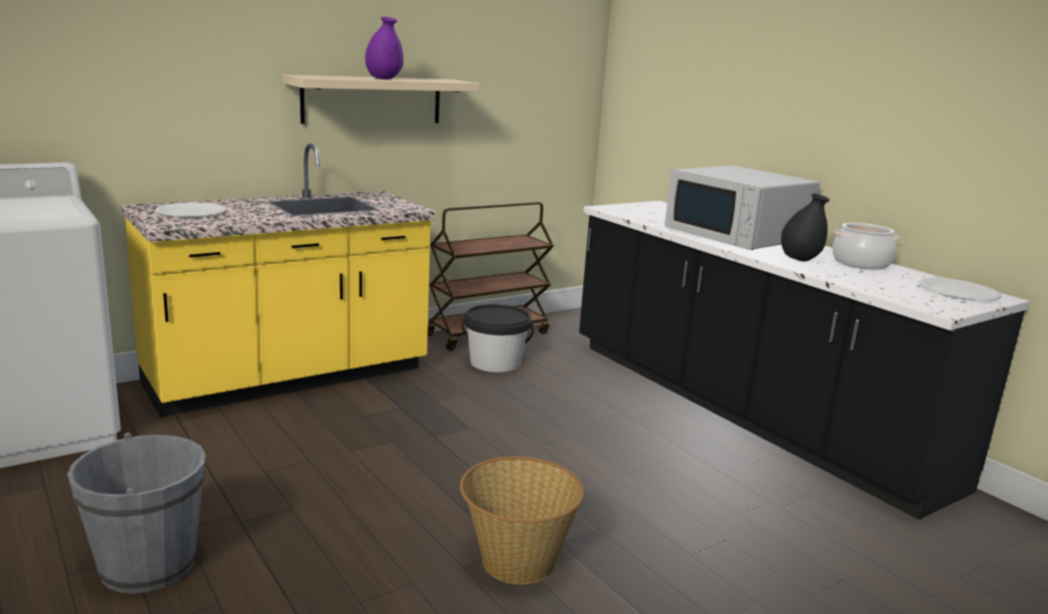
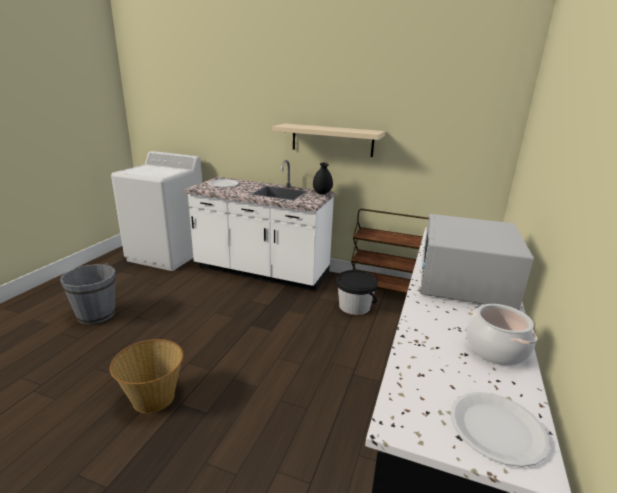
camera: 55 degrees right, 5 degrees up
yellow counter [121,144,436,417] -> white counter [184,160,335,292]
purple vase [365,17,404,80] -> none
black vase [781,193,830,261] -> black vase moved to [313,163,333,195]

